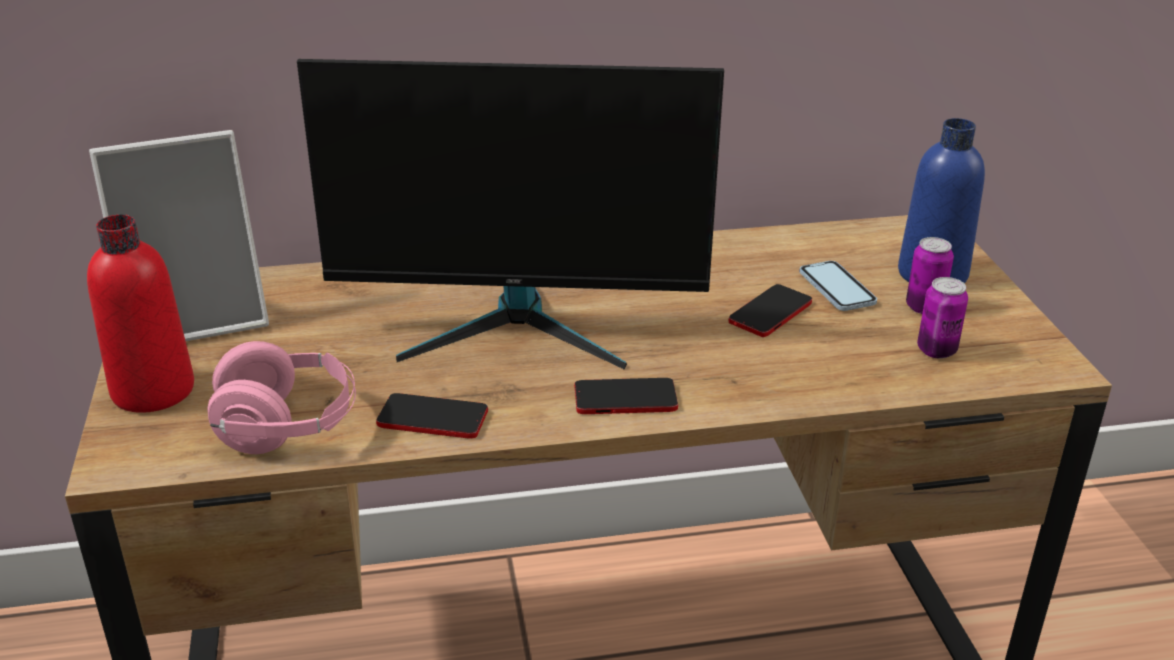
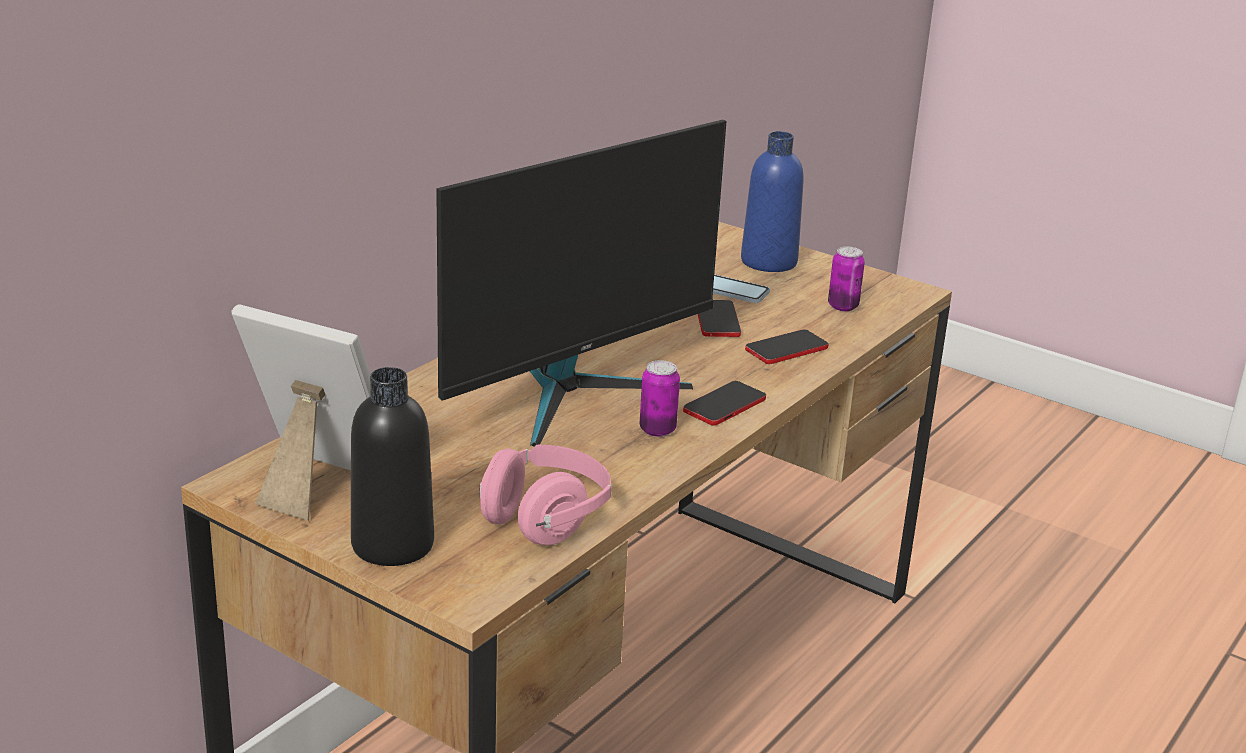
camera: 45 degrees left, 5 degrees down
red bottle [87,214,194,413] -> black bottle [351,367,434,566]
picture frame [89,130,269,341] -> picture frame turned 90 degrees counterclockwise [231,304,371,521]
phone [376,393,488,439] -> phone moved to [745,329,829,364]
can [906,237,954,314] -> can moved to [640,360,680,437]

